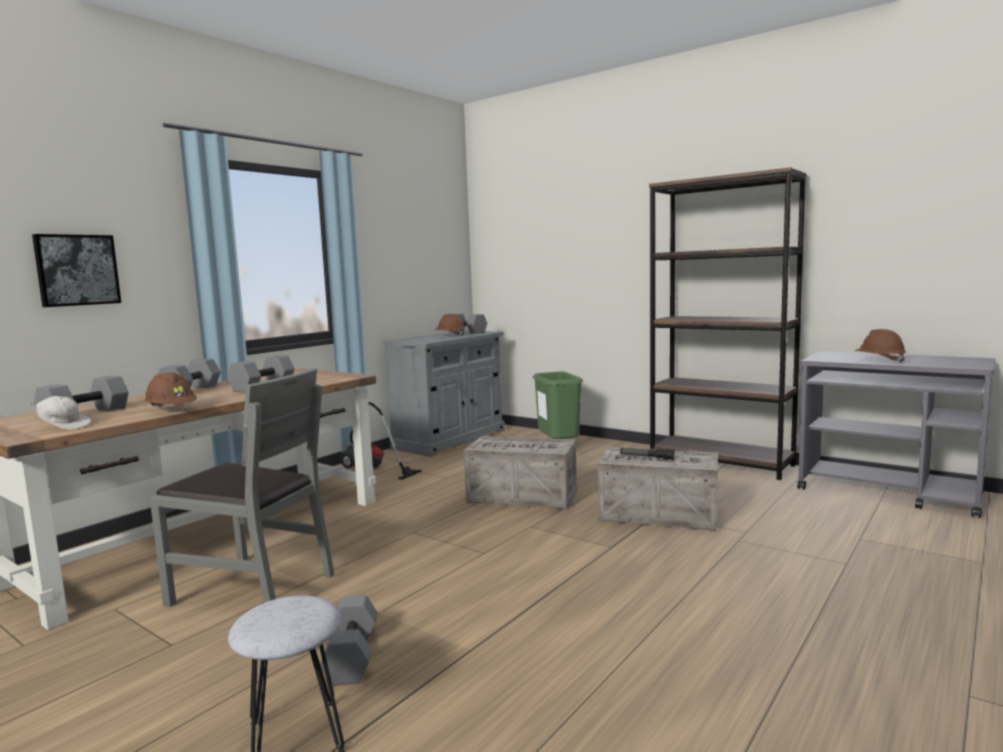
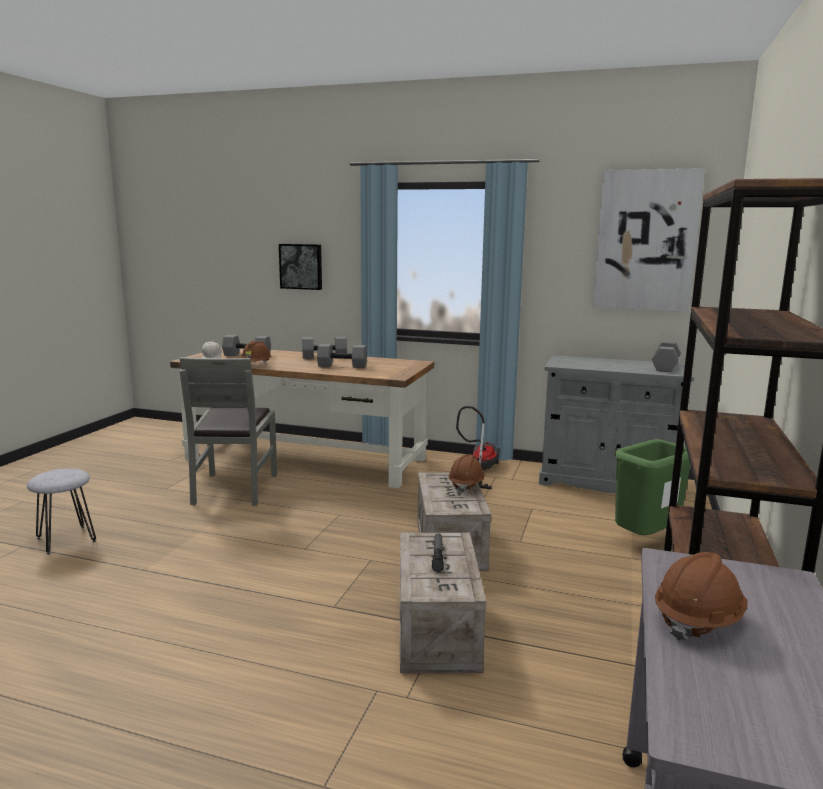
camera: 70 degrees right, 5 degrees up
grey dumbbell [320,595,377,686] -> none
brown hard hat [435,314,465,336] -> brown hard hat moved to [448,454,485,493]
none -> picture [593,168,705,312]

